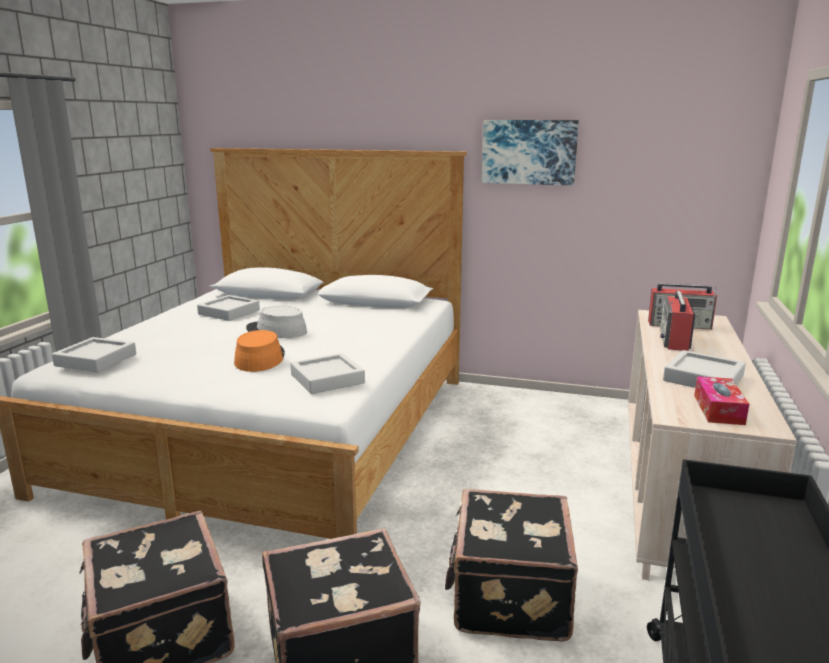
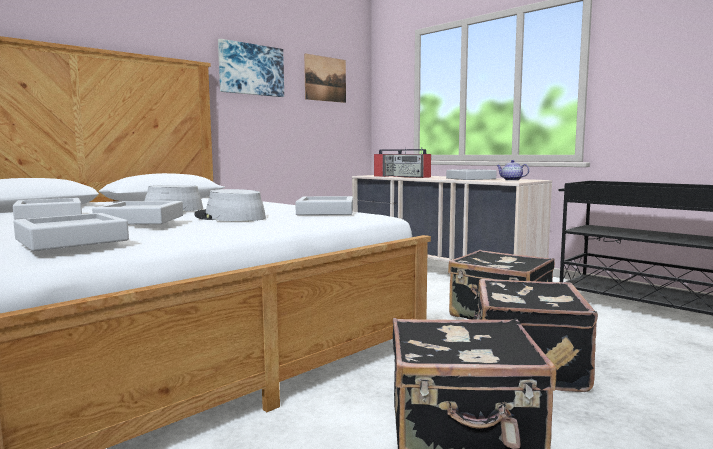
camera: 60 degrees left, 10 degrees down
orange hat [234,330,285,372] -> grey hat [194,189,266,221]
tissue box [694,376,749,425] -> teapot [496,160,529,181]
none -> grey tray [92,201,183,225]
none -> picture [304,54,346,103]

